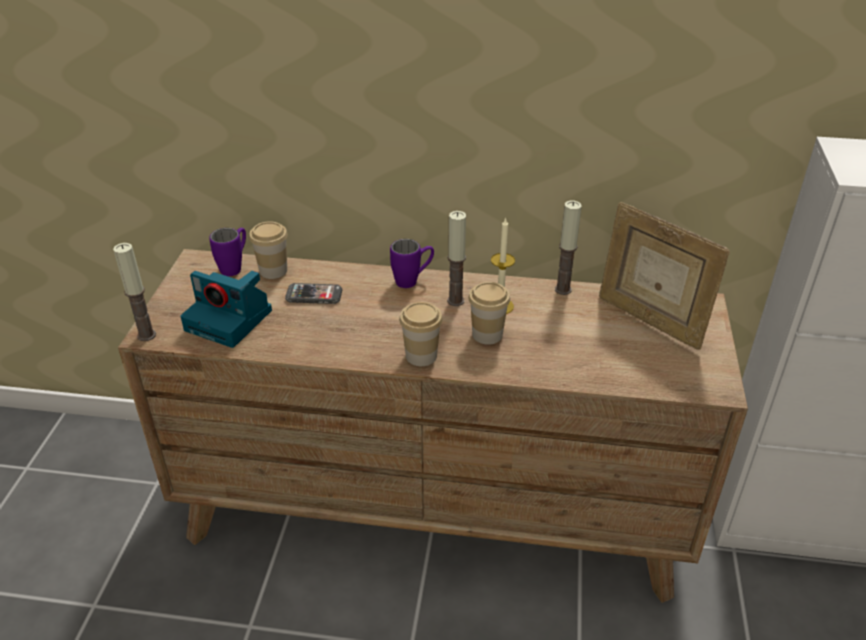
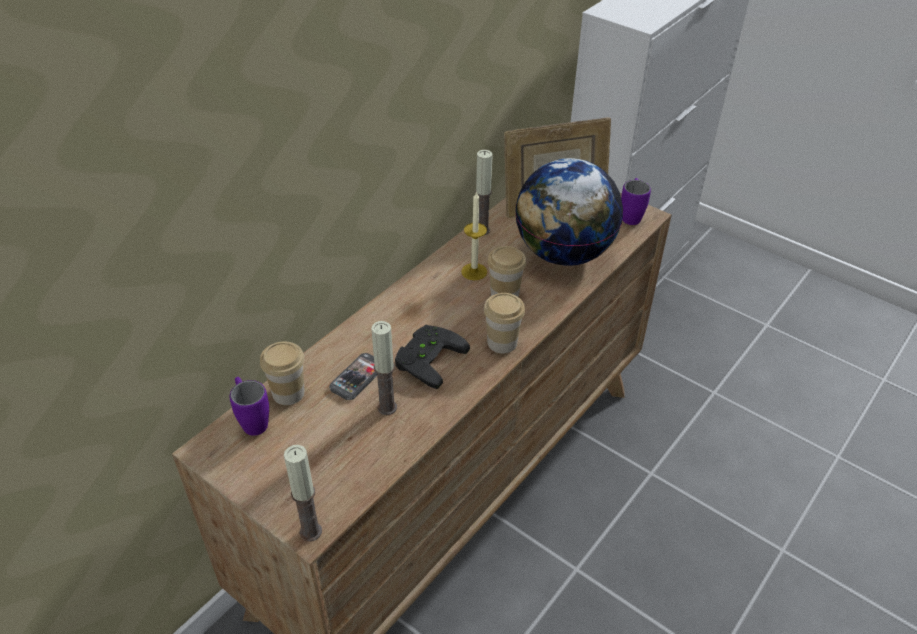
camera: 60 degrees left, 5 degrees up
camera [180,271,272,348] -> none
purple mug [390,239,434,288] -> purple mug moved to [621,178,651,225]
candle [447,211,466,306] -> candle moved to [371,321,397,415]
none -> black game controller [395,325,470,389]
none -> globe [515,158,623,266]

